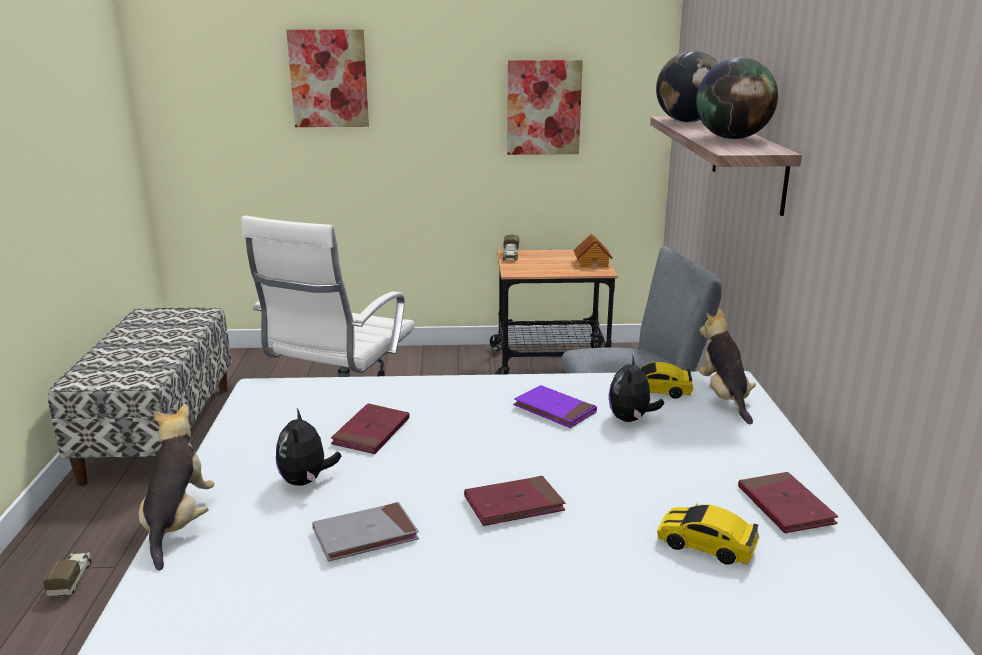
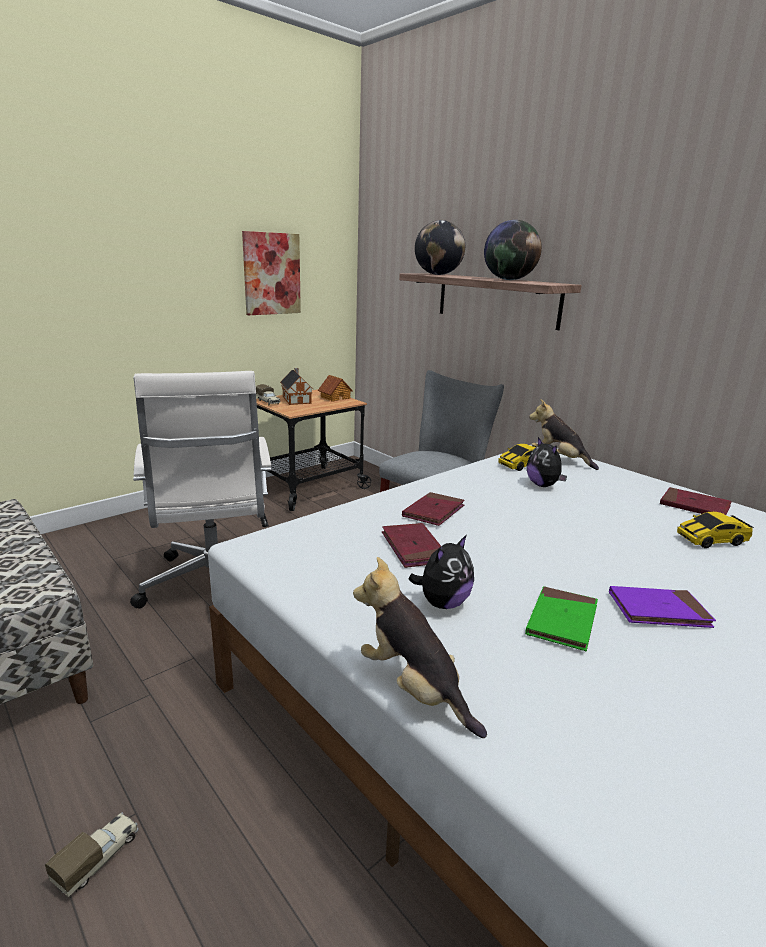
camera: 40 degrees left, 0 degrees up
toy truck [43,552,92,599] -> toy truck turned 75 degrees clockwise [45,812,139,898]
plush toy [276,408,341,486] -> plush toy turned 90 degrees counterclockwise [409,535,474,609]
picture [286,29,369,127] -> none
grey book [312,502,419,562] -> green book [525,587,598,651]
red book [464,476,565,526] -> red book moved to [402,492,465,526]
purple book [513,385,597,428] -> purple book moved to [609,586,716,628]
none -> toy house [280,368,312,405]

